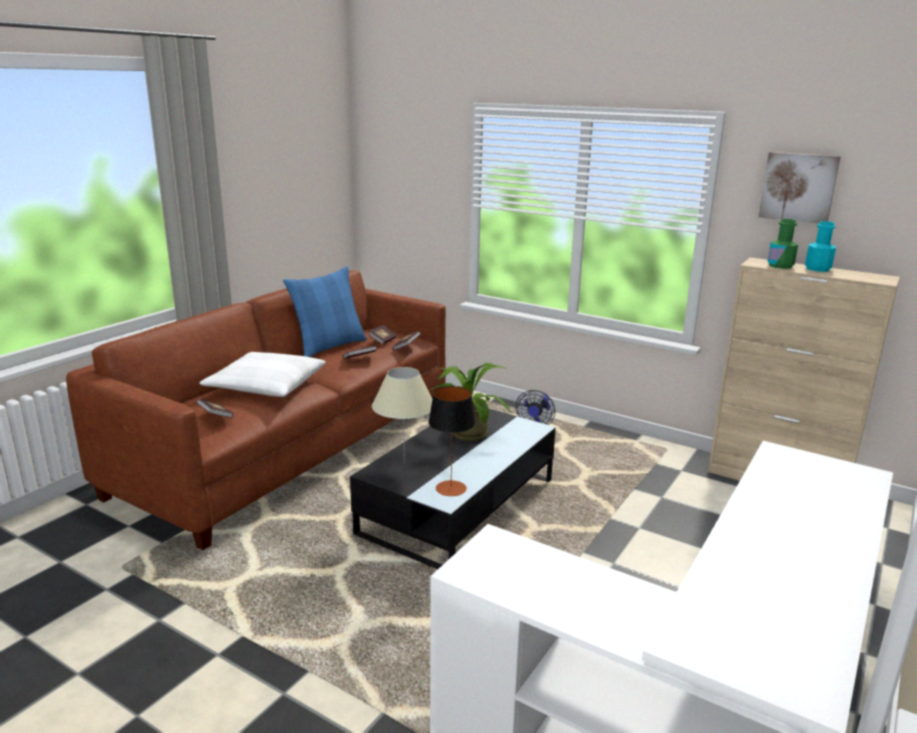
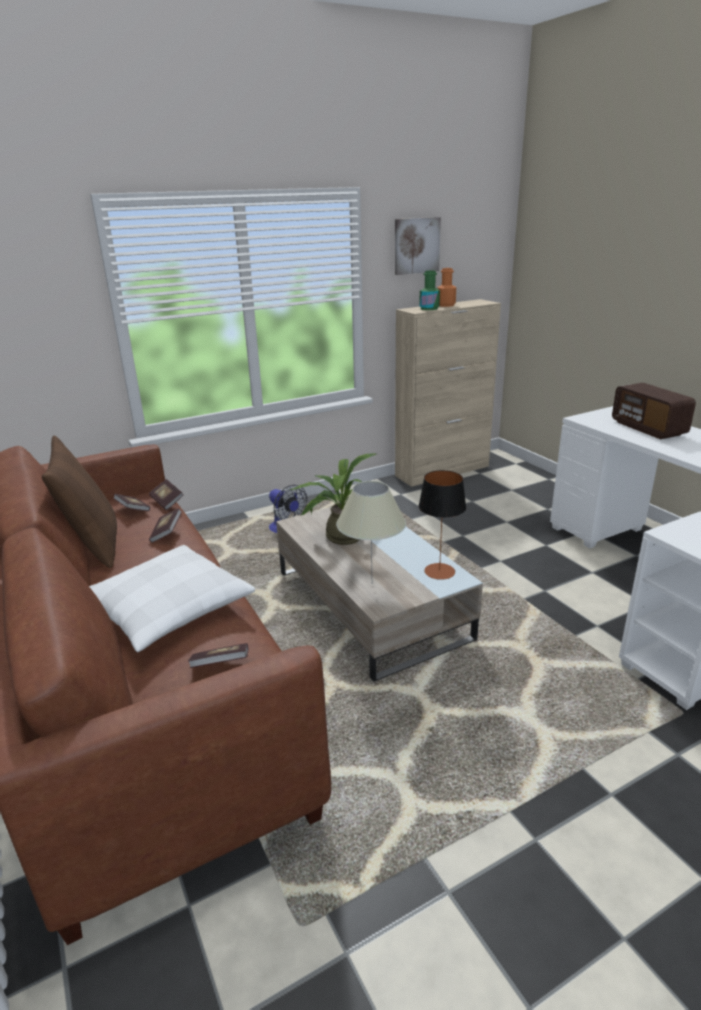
camera: 60 degrees left, 5 degrees up
blue pillow [283,266,367,357] -> brown pillow [42,436,117,568]
black coffee table [350,409,556,569] -> beige coffee table [276,507,483,682]
turquoise bottle [805,221,836,272] -> orange bottle [437,268,456,307]
none -> radio [612,383,696,439]

